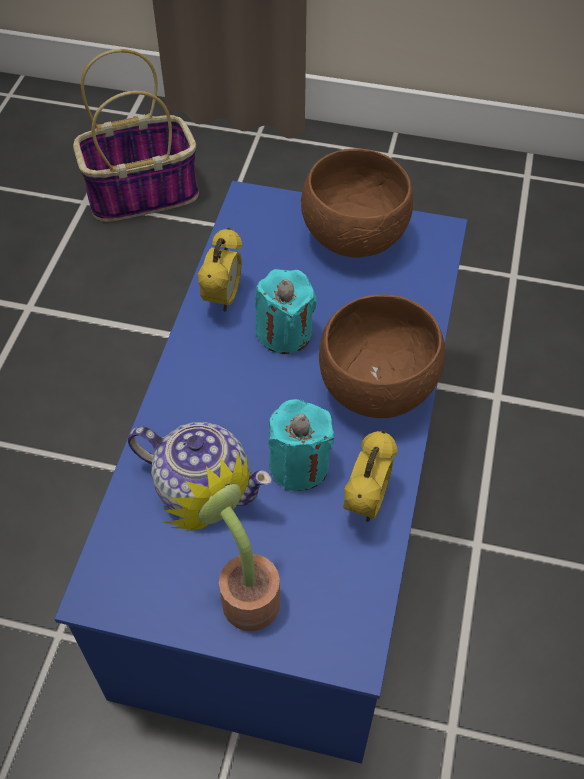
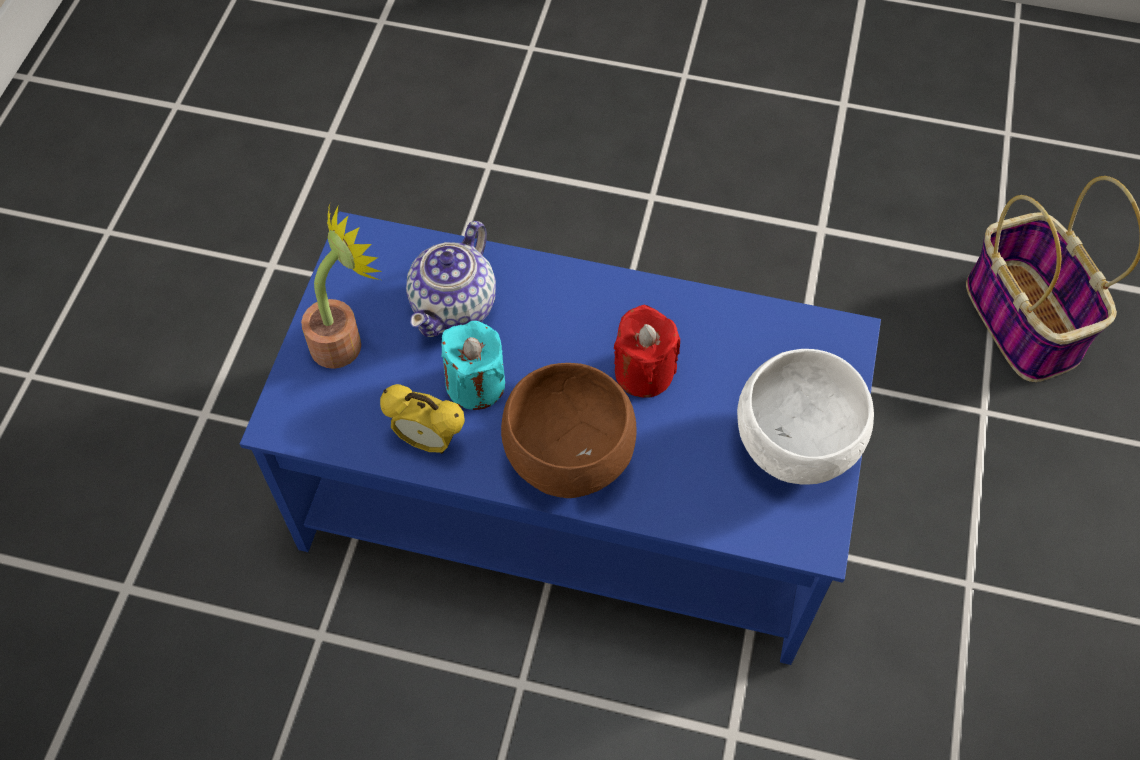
camera: 90 degrees right, 5 degrees up
alarm clock [197,227,242,312] -> none
turquoise candle [255,269,317,354] -> red candle [614,304,680,398]
brown bowl [301,149,413,258] -> white bowl [737,349,874,485]

